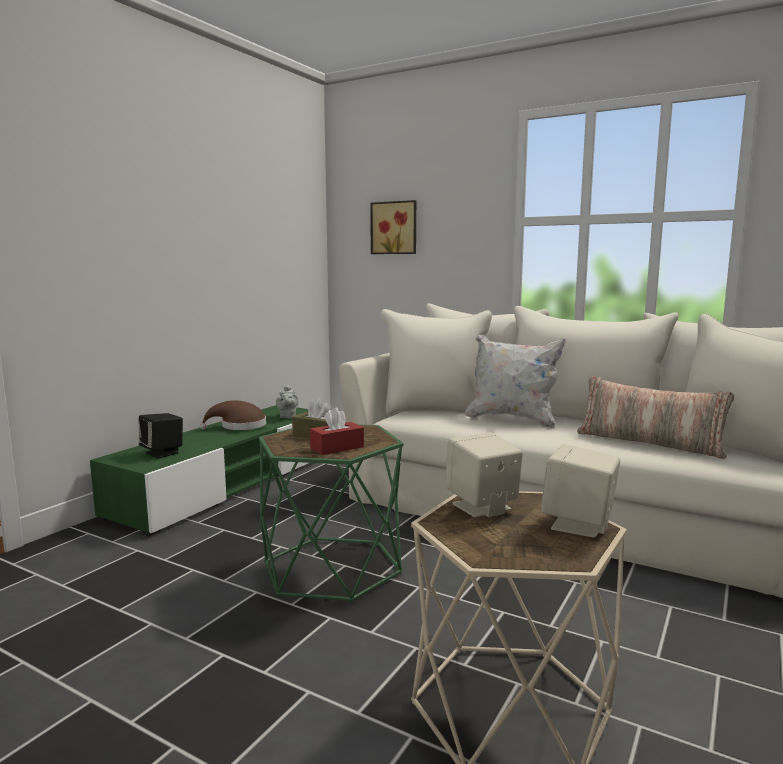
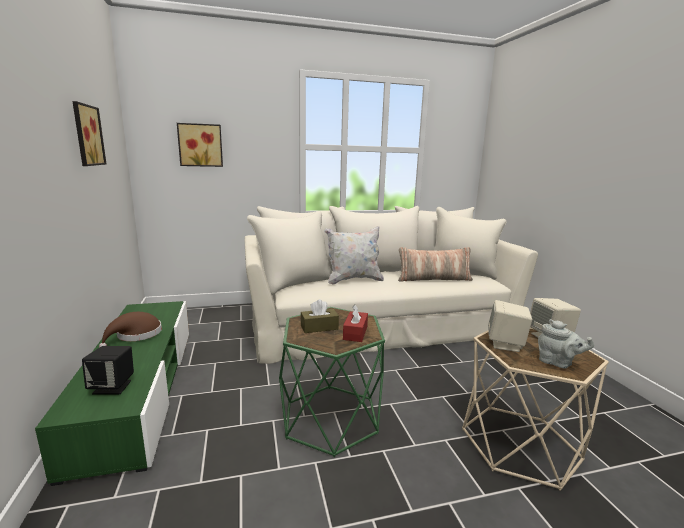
camera: 45 degrees left, 5 degrees up
grey teapot [276,385,299,419] -> grey teapot moved to [538,319,594,369]
none -> picture [72,101,106,166]

